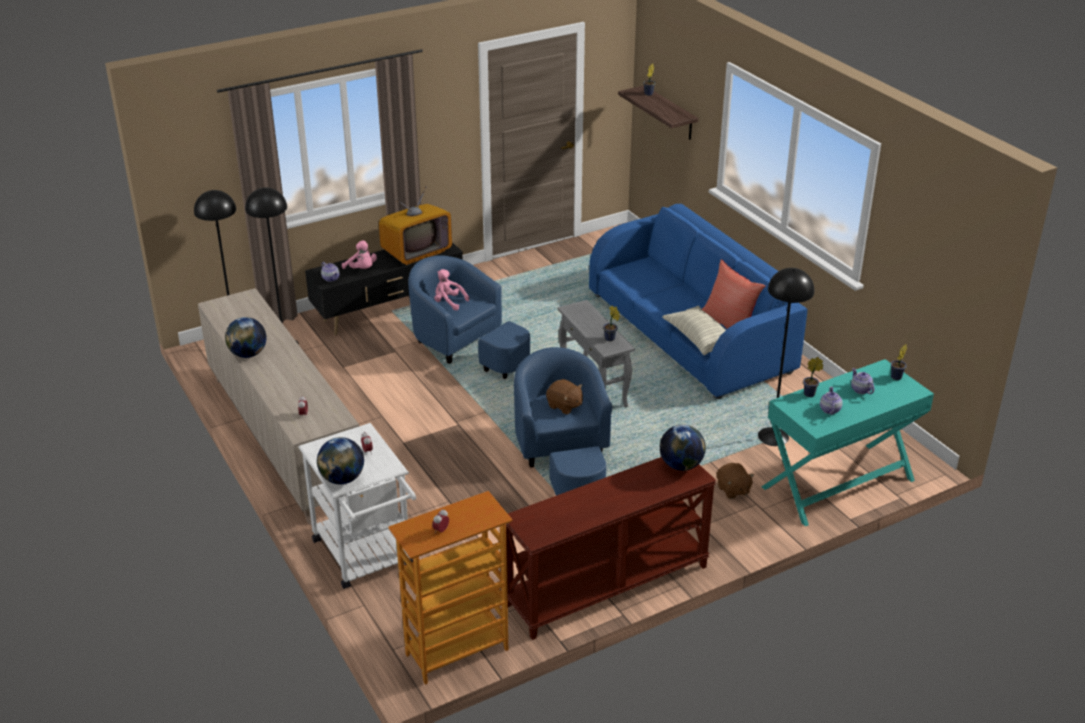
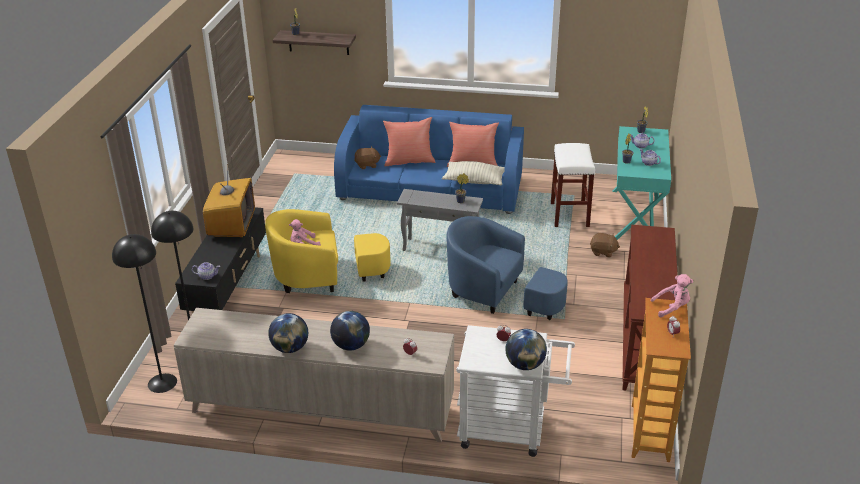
camera: 50 degrees left, 0 degrees up
pink plush toy [342,240,377,269] -> pink plush toy moved to [650,274,693,317]
blue armchair [408,255,530,379] -> yellow armchair [265,209,391,293]
brown plush toy [546,379,583,415] -> brown plush toy moved to [354,146,381,169]
globe [660,425,706,471] -> globe moved to [330,311,370,351]
black floor lamp [758,268,814,446] -> white stool [551,143,595,227]
none -> red pillow [383,117,435,166]

